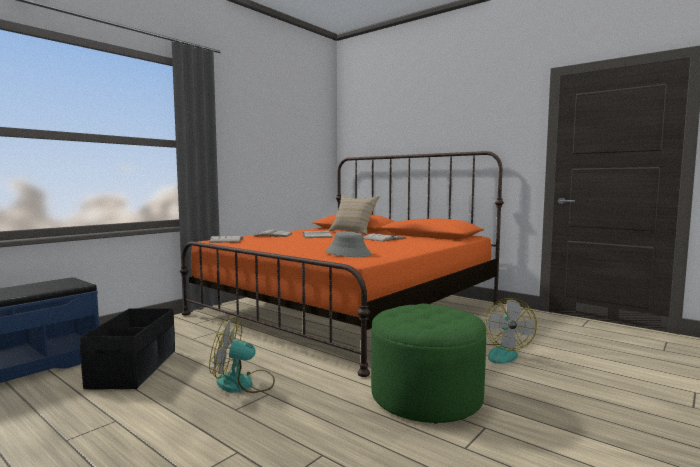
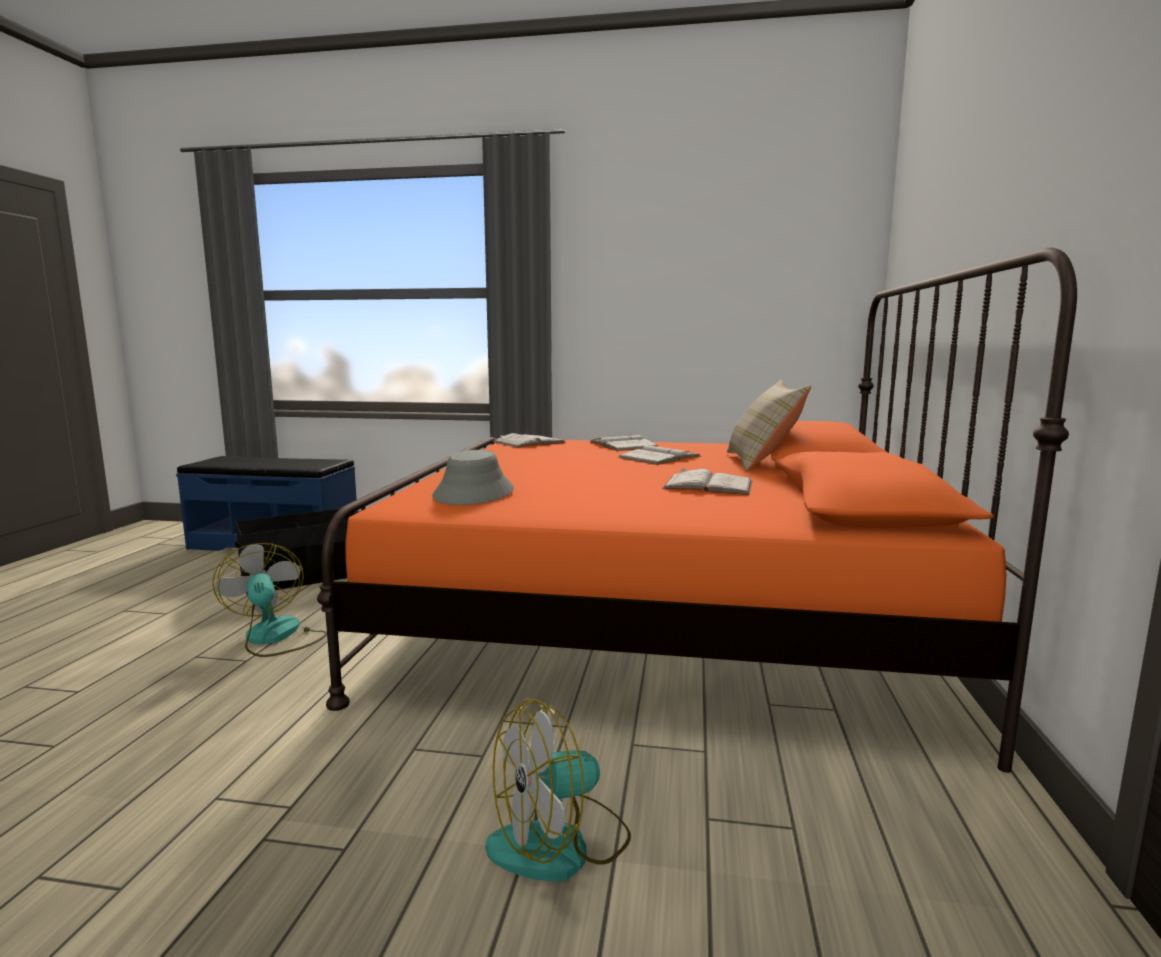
camera: 60 degrees right, 5 degrees up
green ottoman [371,304,486,424] -> none

